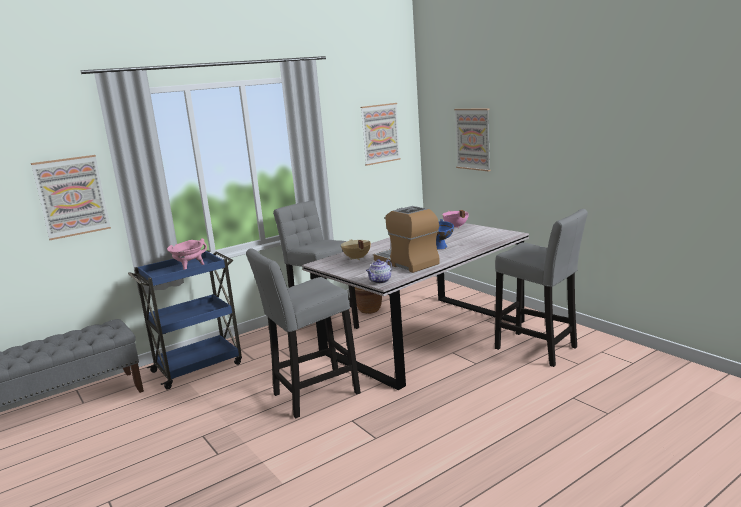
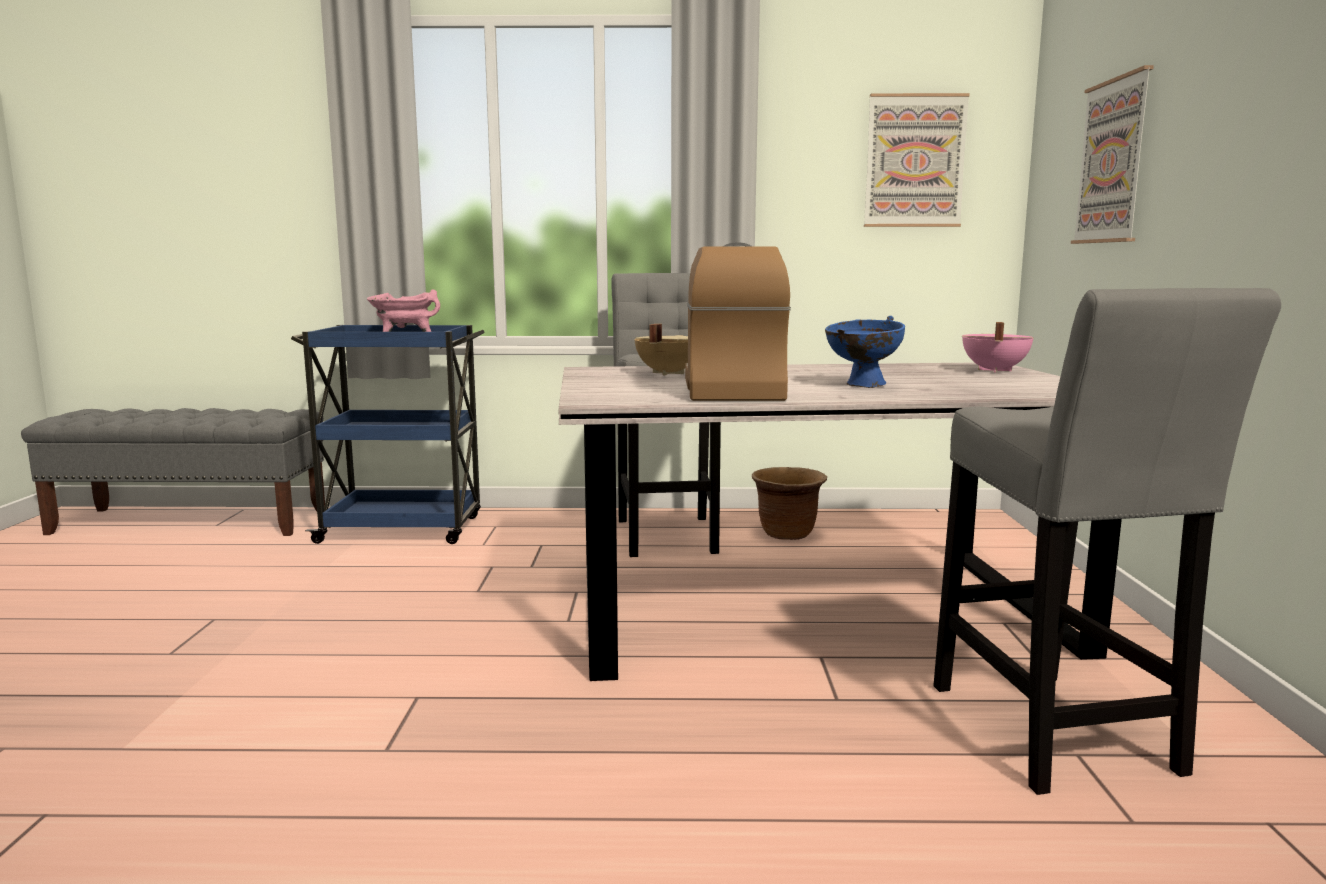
camera: 35 degrees right, 5 degrees down
picture [31,155,111,240] -> none
grey stool [246,248,361,418] -> none
teapot [366,259,392,284] -> none

